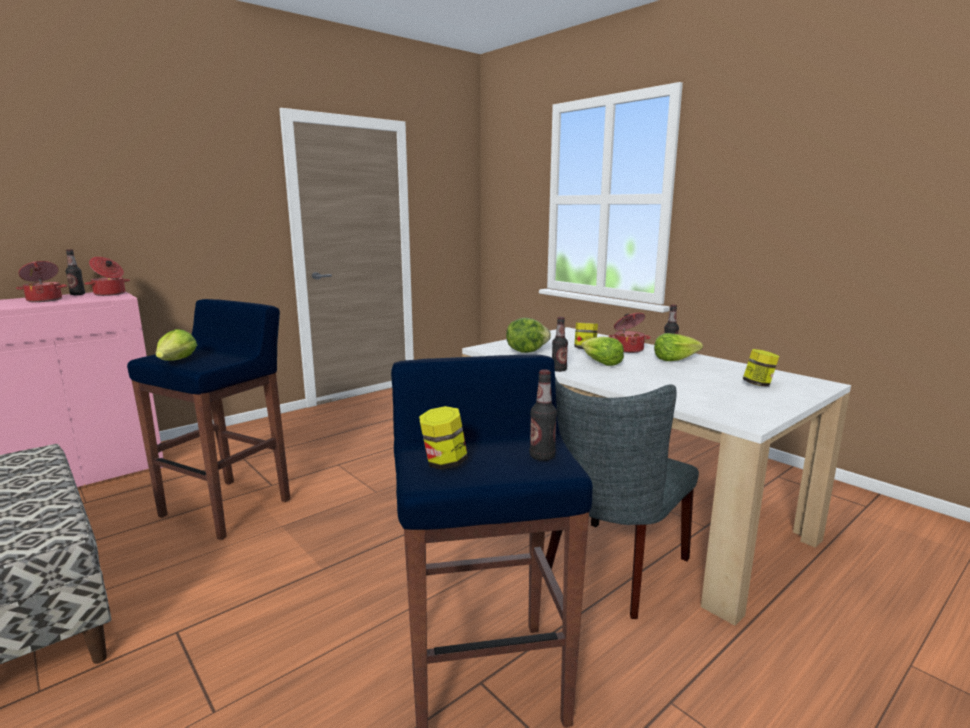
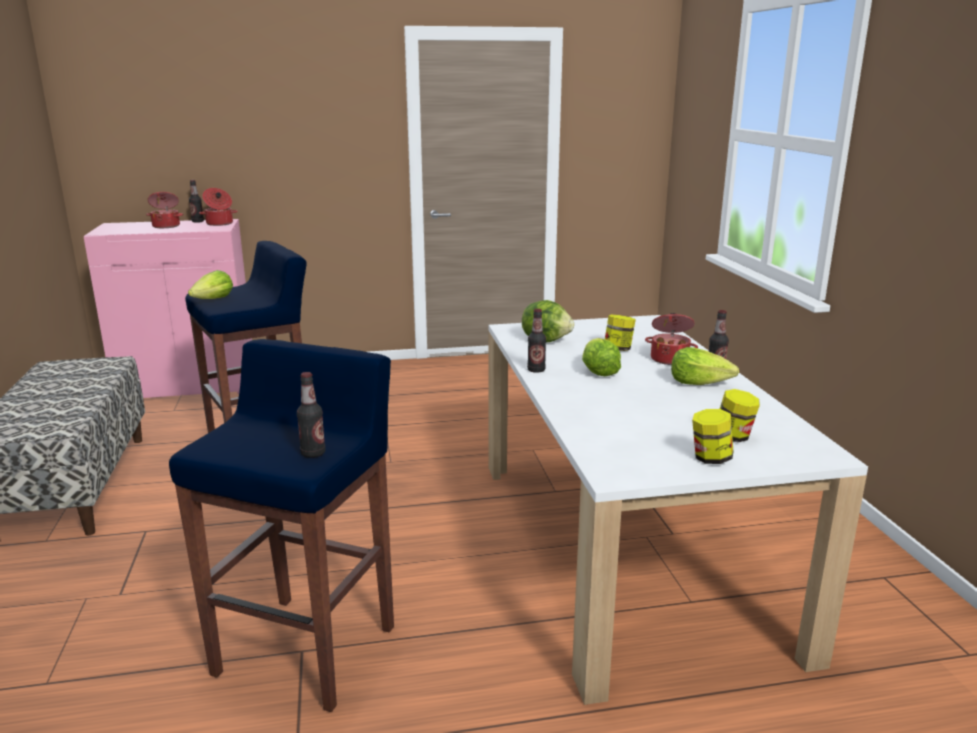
camera: 30 degrees right, 5 degrees up
jar [419,406,468,470] -> jar moved to [692,409,733,464]
grey chair [542,377,699,619] -> none

